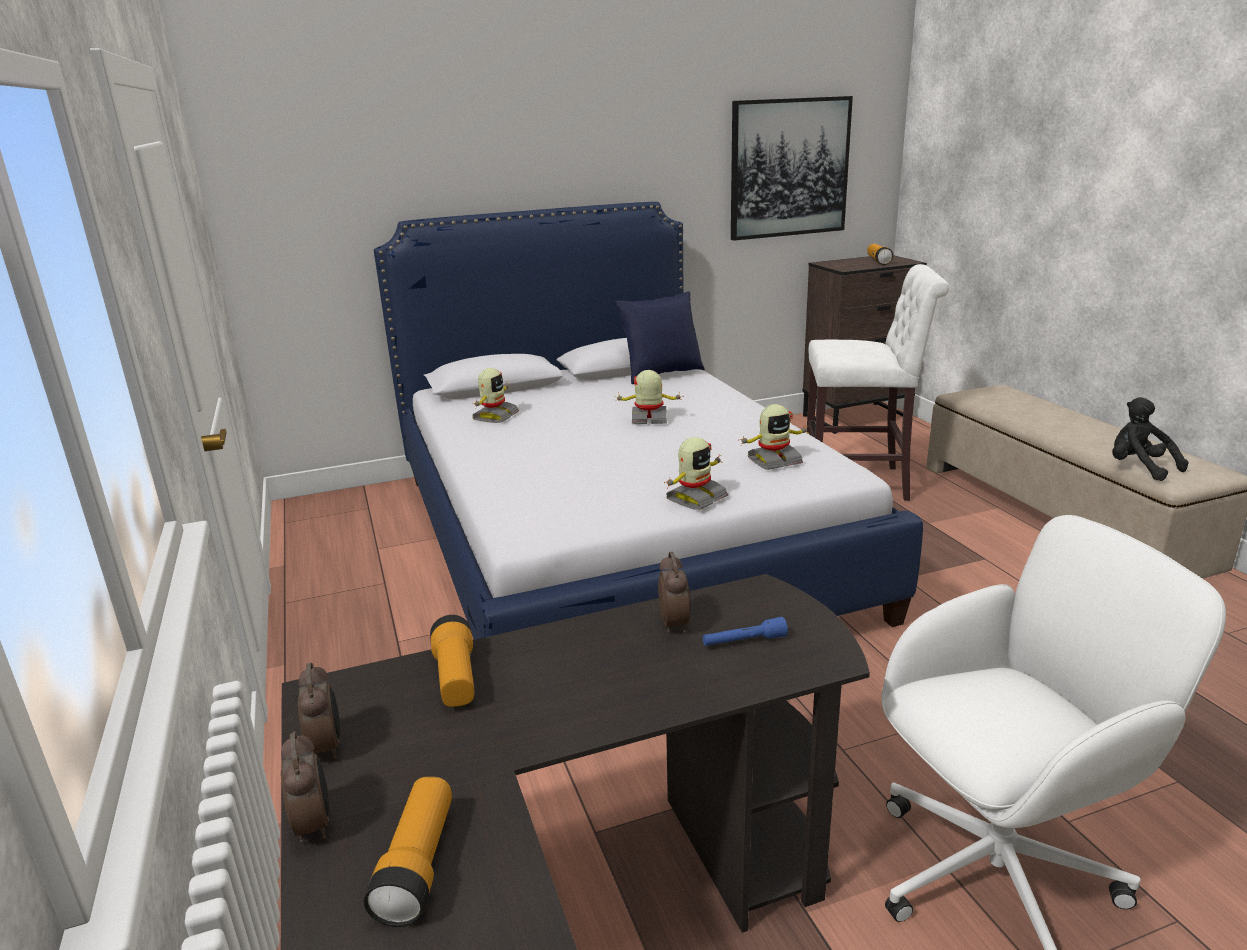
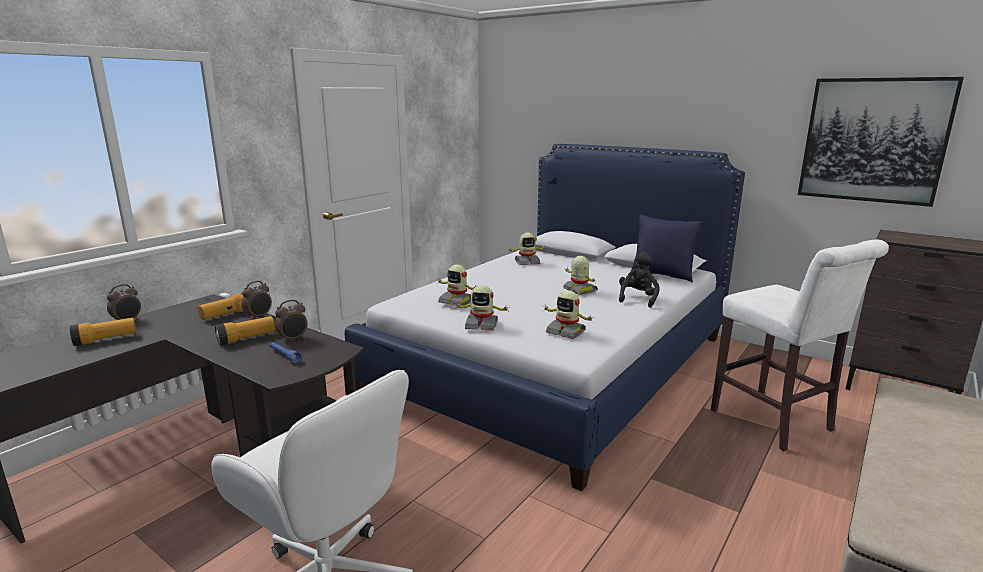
camera: 55 degrees right, 5 degrees down
alarm clock [298,663,340,759] -> alarm clock moved to [242,281,272,320]
flashlight [867,244,893,265] -> flashlight moved to [215,316,275,346]
black plush toy [1112,397,1189,481] -> black plush toy moved to [619,252,660,308]
none -> toy robot [437,265,476,306]

